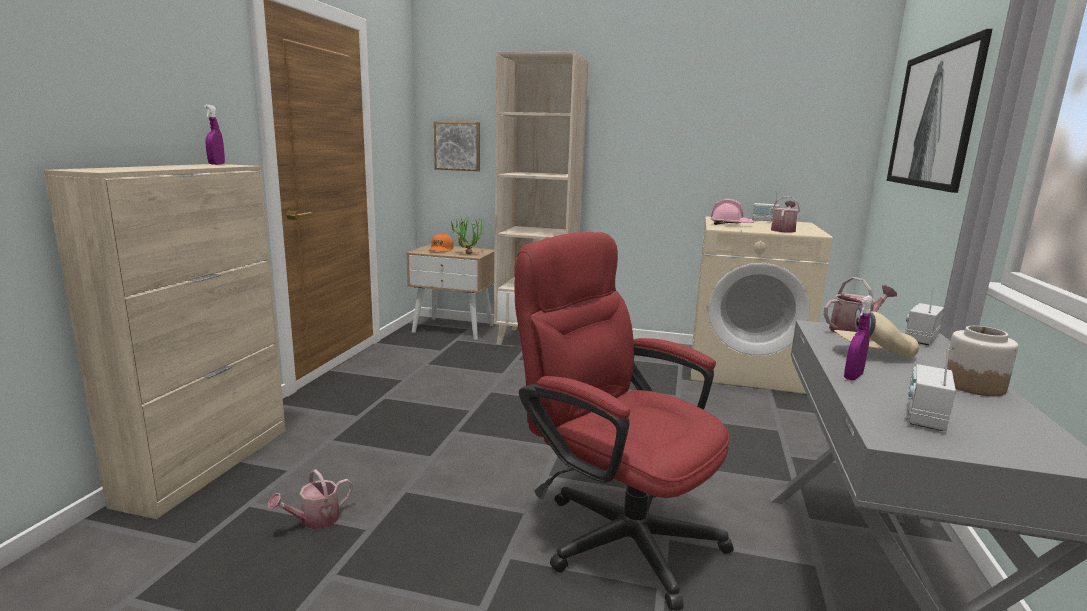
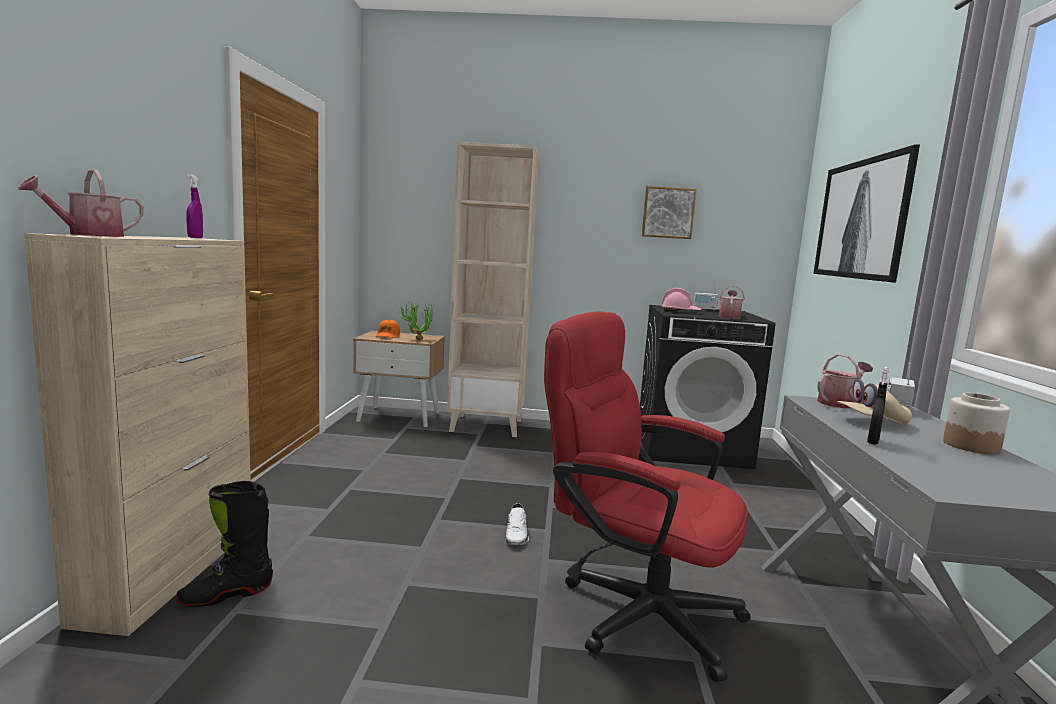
camera: 10 degrees left, 5 degrees down
watering can [267,469,353,529] -> watering can moved to [18,170,144,237]
picture [434,121,480,171] -> picture moved to [642,186,697,239]
beige washing machine [691,216,833,394] -> black washing machine [640,305,776,469]
purple spray bottle [844,295,873,380] -> black spray bottle [867,367,889,445]
radio [908,349,956,431] -> none
none -> black boot [176,481,273,607]
none -> white shoe [506,503,529,545]

